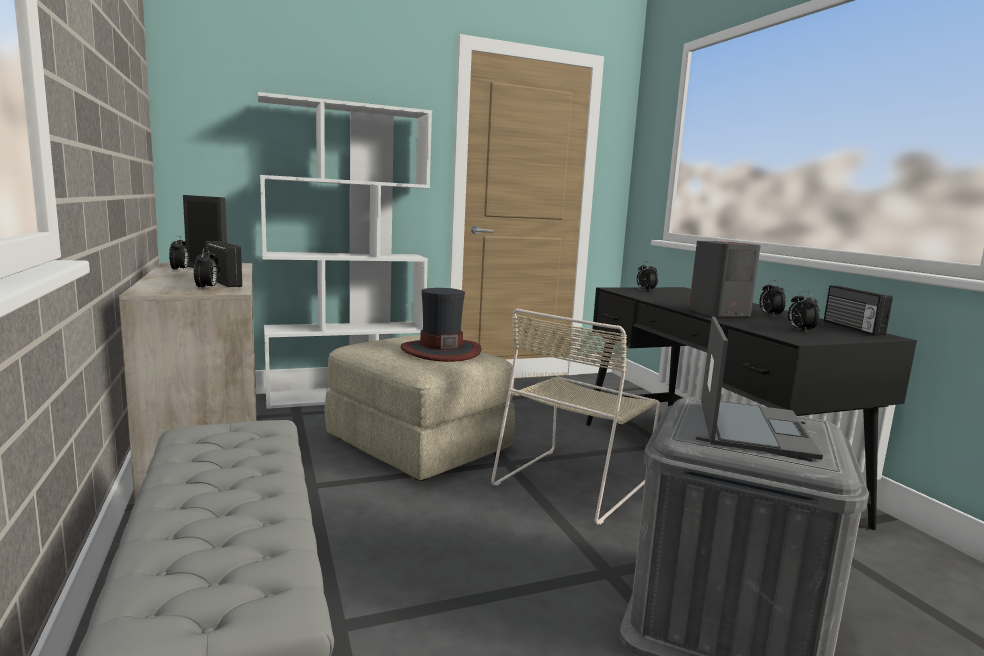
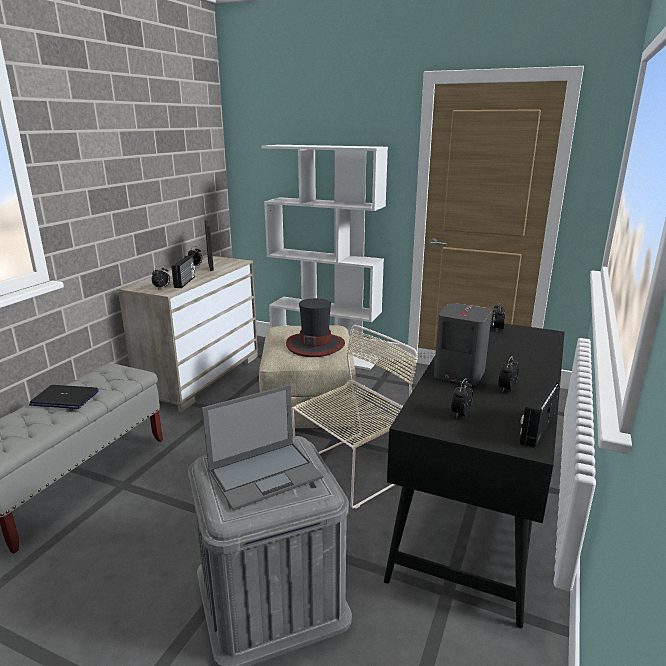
camera: 45 degrees right, 10 degrees up
beige chair [491,308,660,525] -> beige chair turned 150 degrees clockwise [292,325,418,509]
none -> laptop [29,385,99,409]

